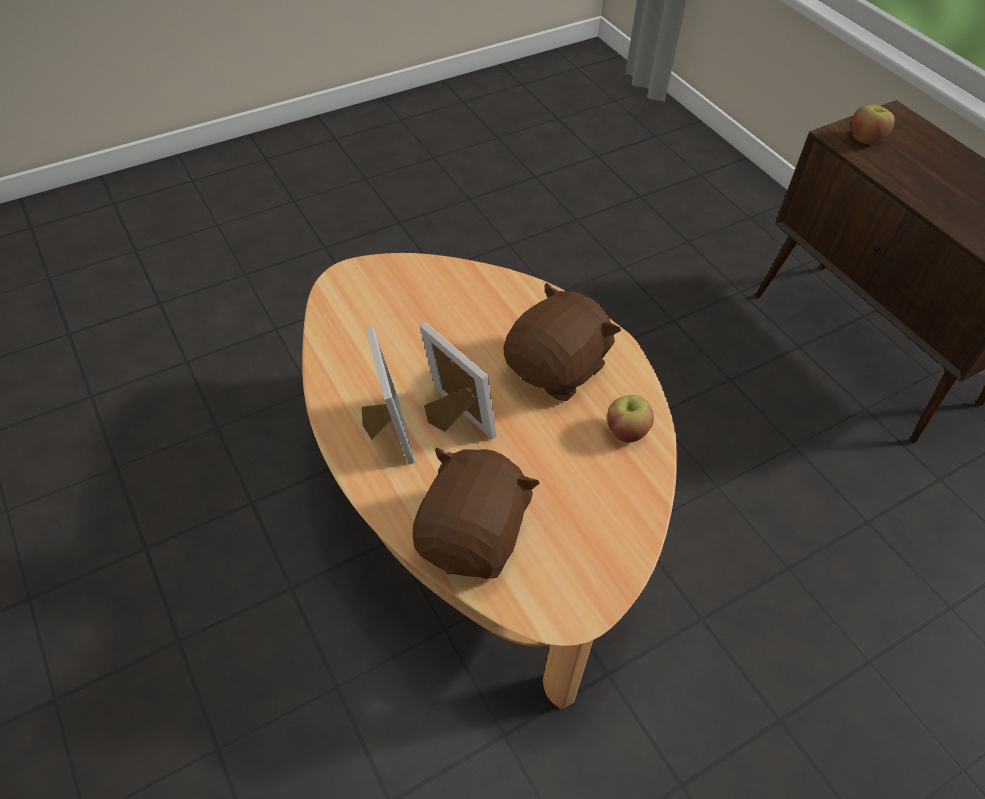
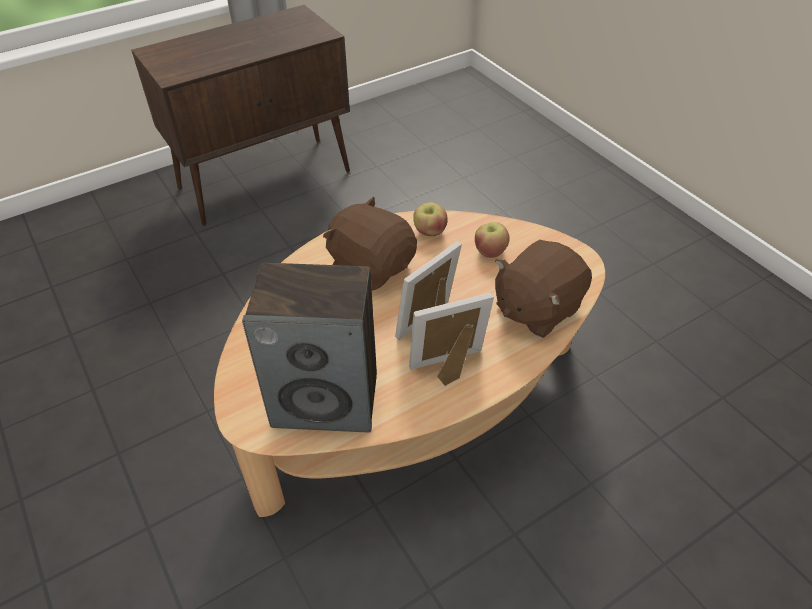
camera: 90 degrees left, 5 degrees down
brown plush toy [412,448,540,579] -> brown plush toy turned 60 degrees counterclockwise [495,240,592,338]
apple [851,104,895,144] -> apple moved to [475,222,510,258]
none -> speaker [242,263,377,432]

